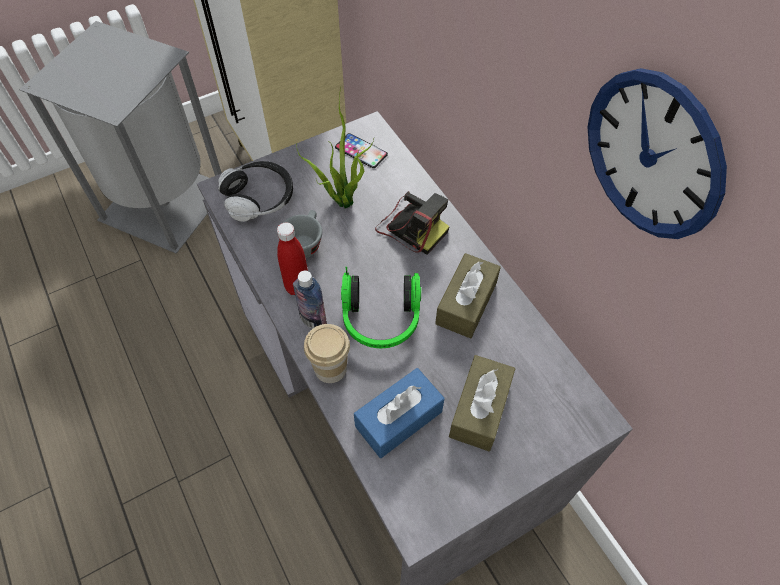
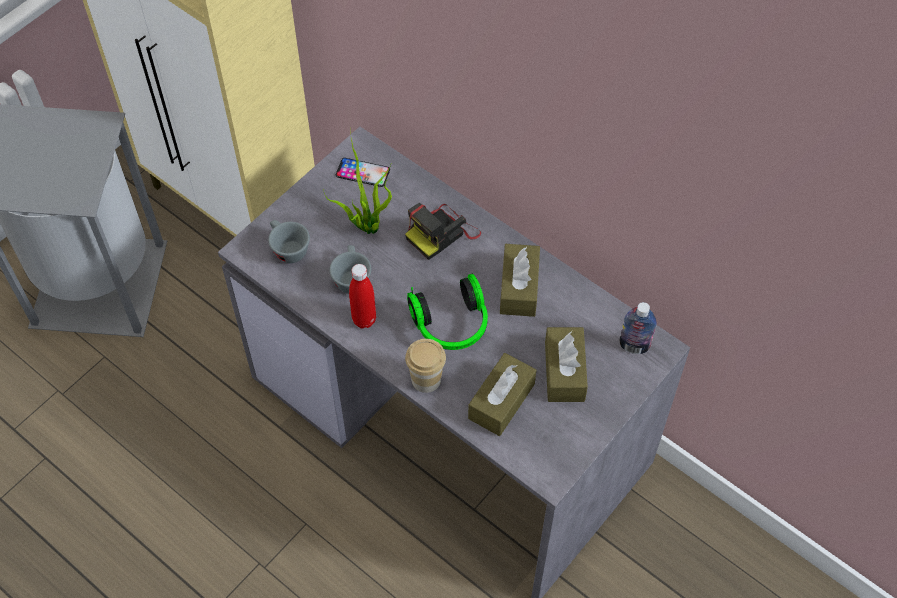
camera: 20 degrees left, 0 degrees up
headphones [218,161,293,222] -> grey cup [268,220,310,263]
bottle [293,271,327,329] -> bottle moved to [619,302,657,354]
blue tissue box [354,368,445,458] -> brown tissue box [468,353,536,436]
camera [375,191,450,255] -> camera turned 120 degrees clockwise [405,203,481,260]
wall clock [588,68,727,239] -> none

